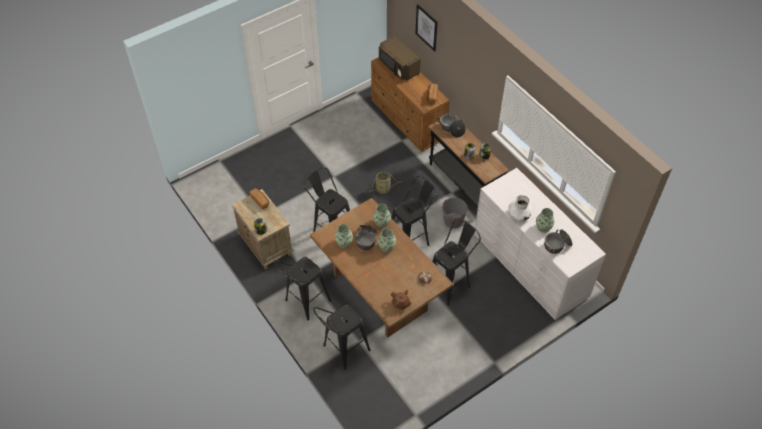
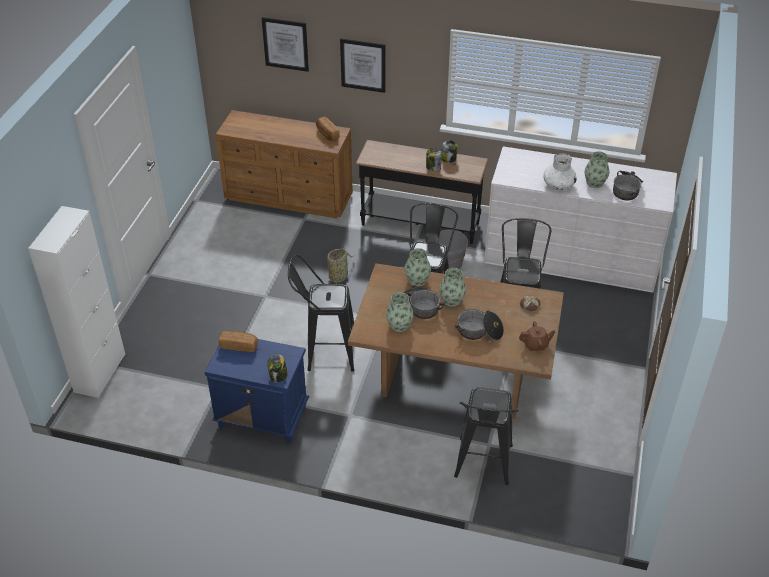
camera: 40 degrees left, 10 degrees down
beige nightstand [232,189,294,269] -> blue nightstand [204,339,309,443]
black stool [274,257,331,320] -> none
brown microwave [379,36,421,80] -> none
cooking pot [437,113,466,138] -> cooking pot moved to [455,309,504,340]
none -> white cabinet [28,206,126,398]
none -> picture [340,38,385,93]

